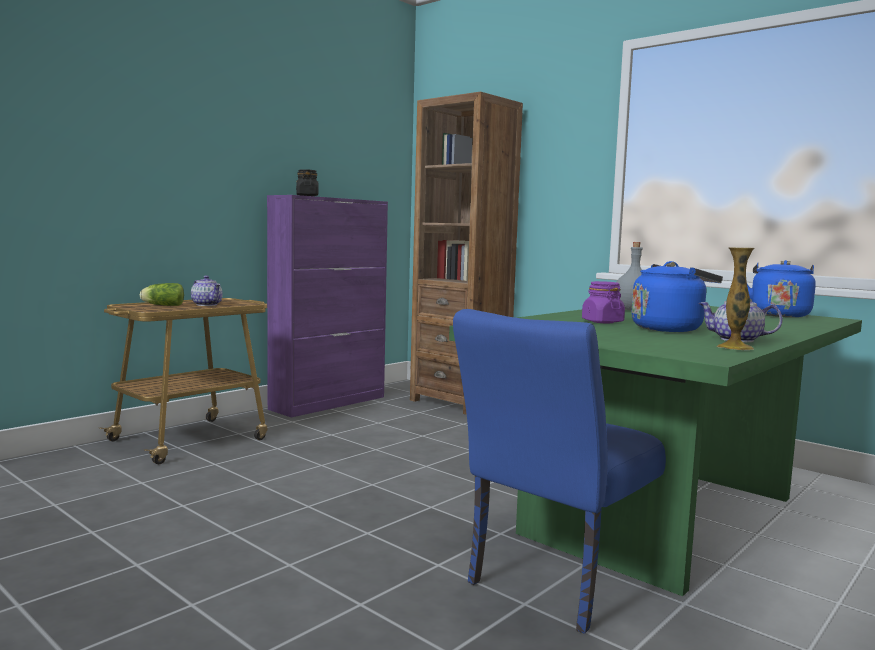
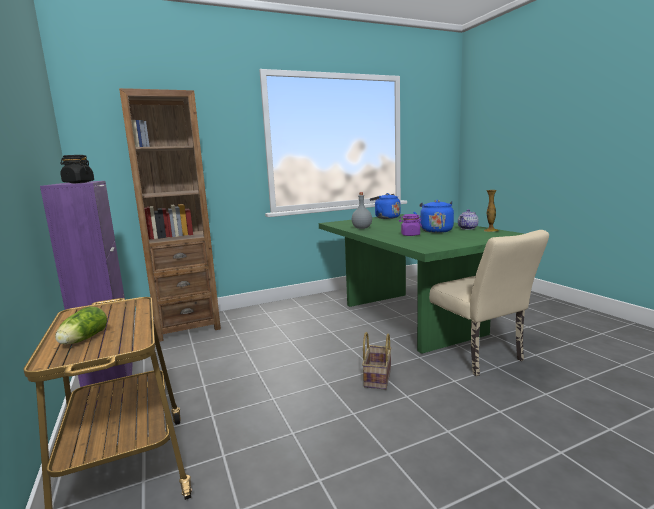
camera: 65 degrees left, 5 degrees up
teapot [191,275,223,306] -> none
blue chair [453,309,666,634] -> beige chair [429,230,549,376]
none -> basket [362,332,391,390]

